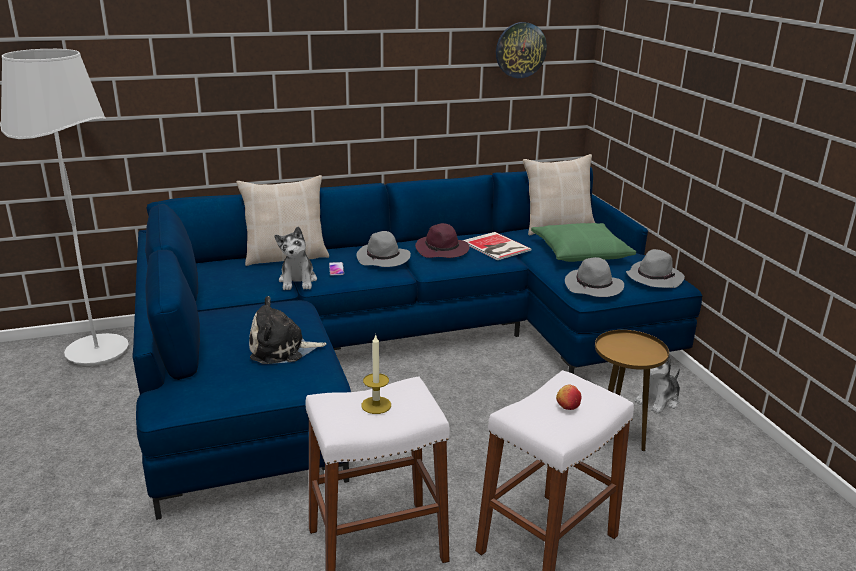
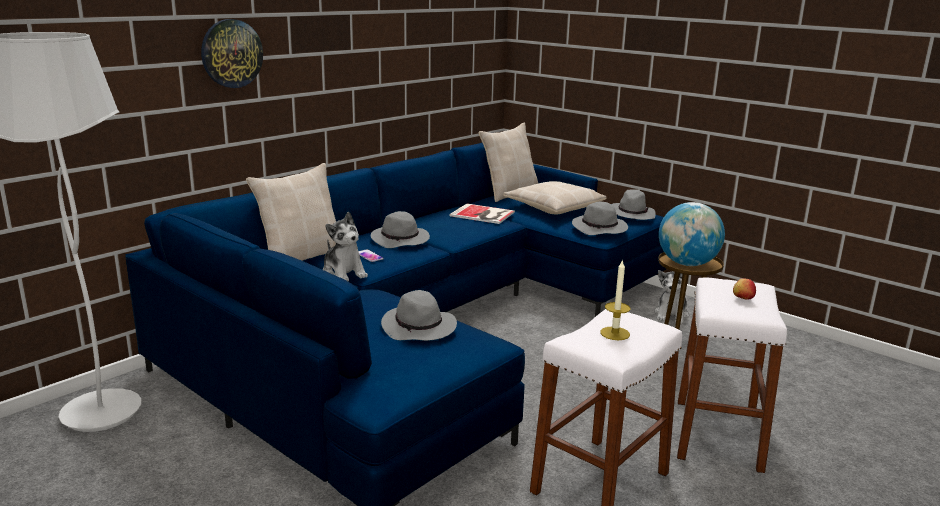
camera: 30 degrees left, 5 degrees down
plush toy [249,296,327,364] -> grey hat [381,290,457,341]
purple hat [415,223,469,258] -> none
wall clock [496,22,547,78] -> wall clock moved to [201,19,263,88]
green pillow [531,223,636,262] -> beige pillow [503,181,606,214]
none -> globe [659,202,725,266]

